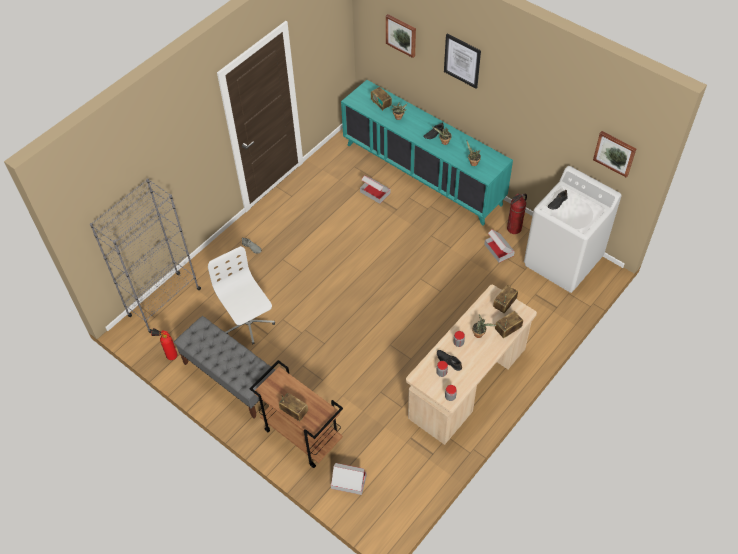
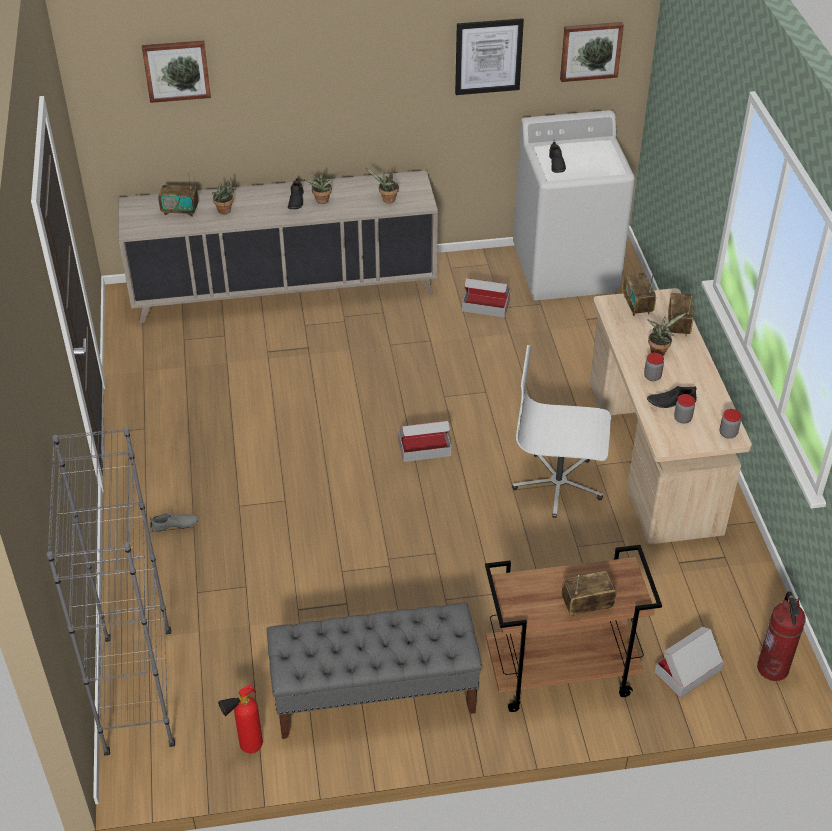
camera: 50 degrees left, 10 degrees down
white office chair [208,246,275,344] -> white office chair moved to [512,345,611,518]
turquoise cabinet [341,80,513,226] -> beige cabinet [118,170,438,323]
cardboard box [360,175,391,204] -> cardboard box moved to [398,421,451,462]
picture [444,34,481,89] -> picture moved to [455,18,524,95]
fire extinguisher [507,194,527,234] -> fire extinguisher moved to [757,591,806,681]

